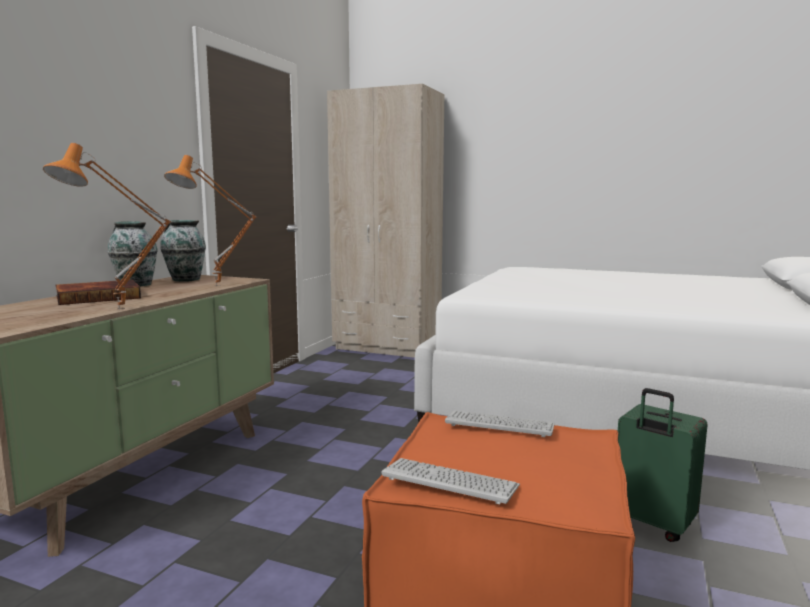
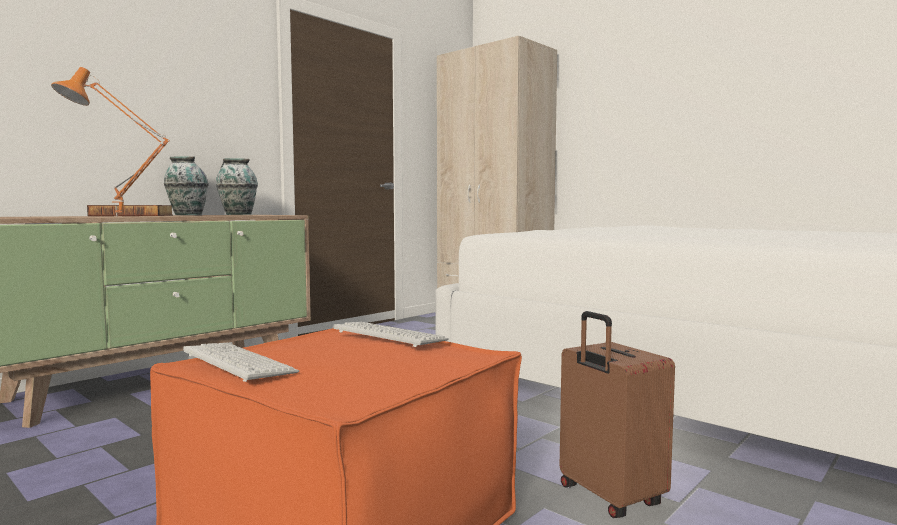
camera: 20 degrees right, 5 degrees down
orange table lamp [164,155,257,286] -> none
green suitcase [618,388,708,542] -> brown suitcase [560,311,675,518]

